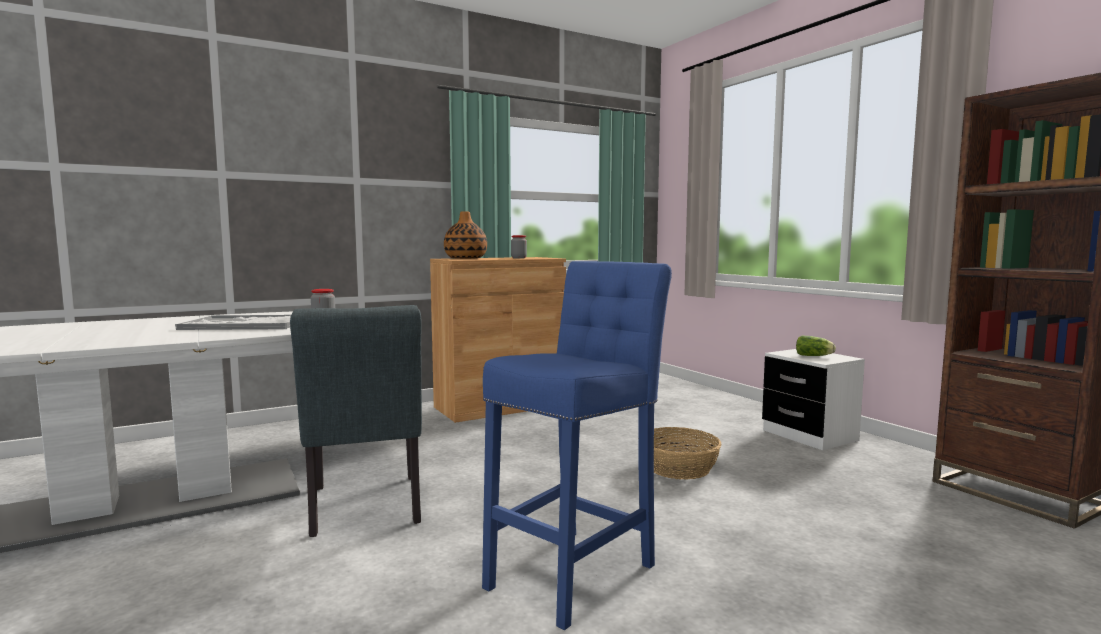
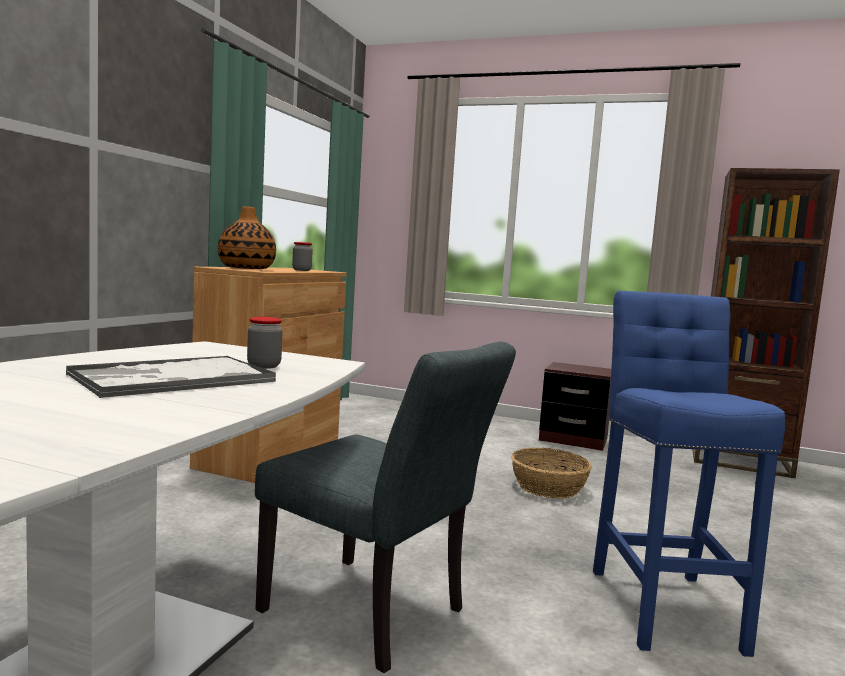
camera: 40 degrees left, 0 degrees up
white nightstand [762,349,865,450] -> brown nightstand [539,362,611,451]
lettuce [796,336,836,356] -> none

